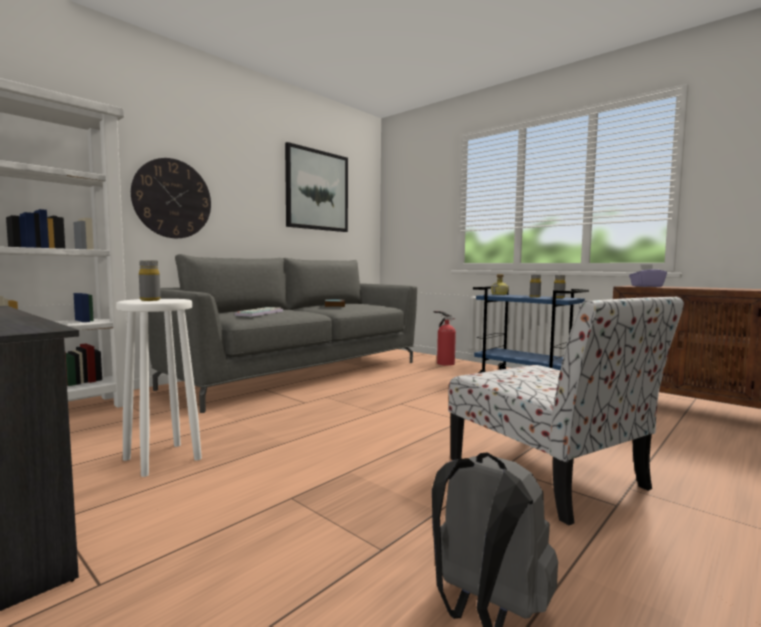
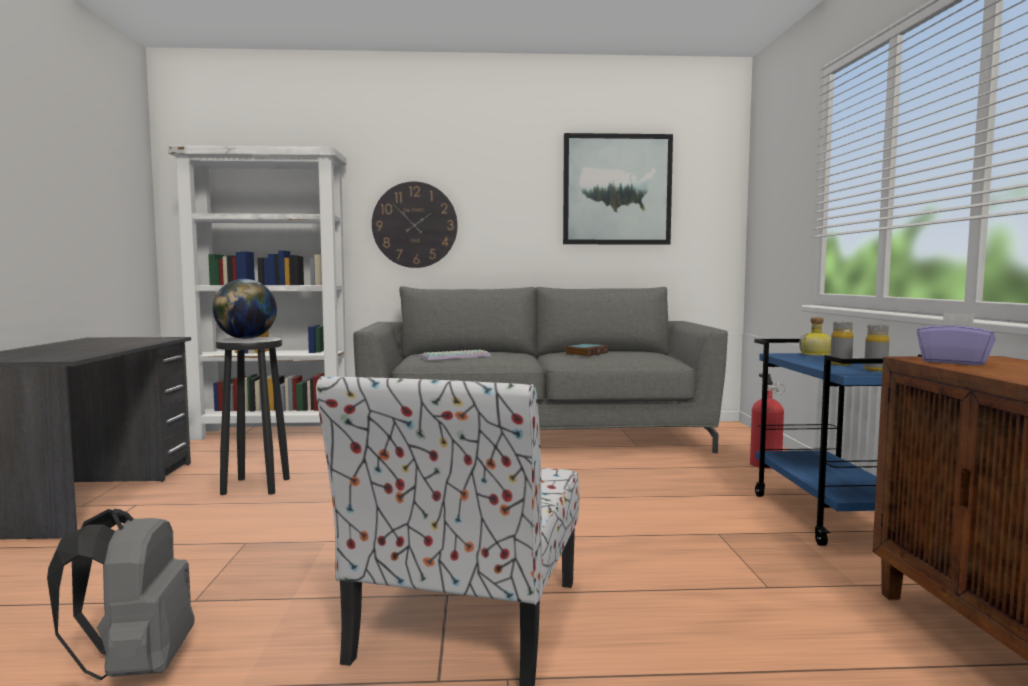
camera: 45 degrees right, 0 degrees up
white stool [116,299,202,477] -> black stool [216,337,290,495]
grey bottle [139,260,161,301] -> globe [213,279,277,339]

